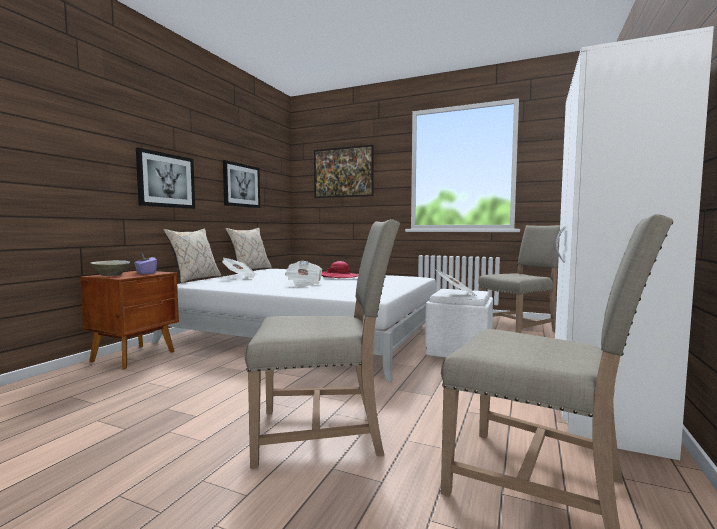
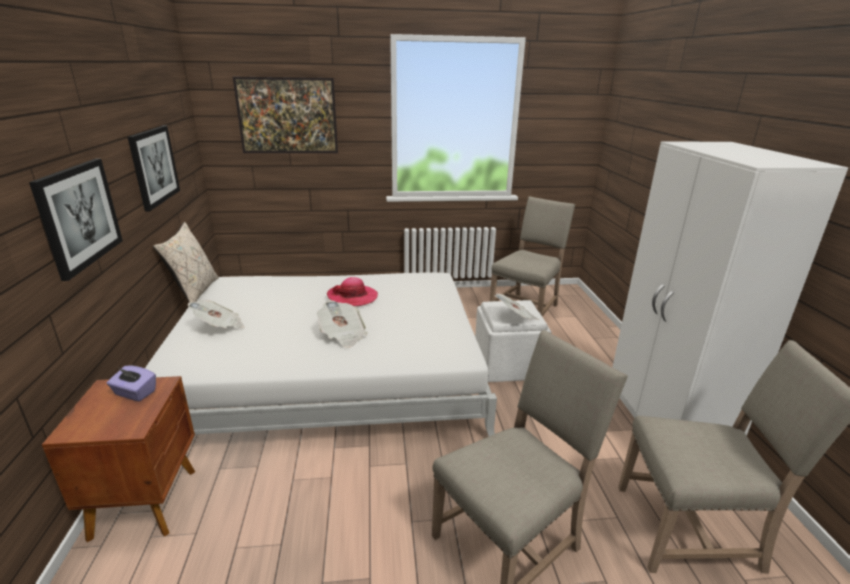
camera: 30 degrees left, 20 degrees up
beige bowl [90,260,130,276] -> none
beige pillow [163,229,222,283] -> none

